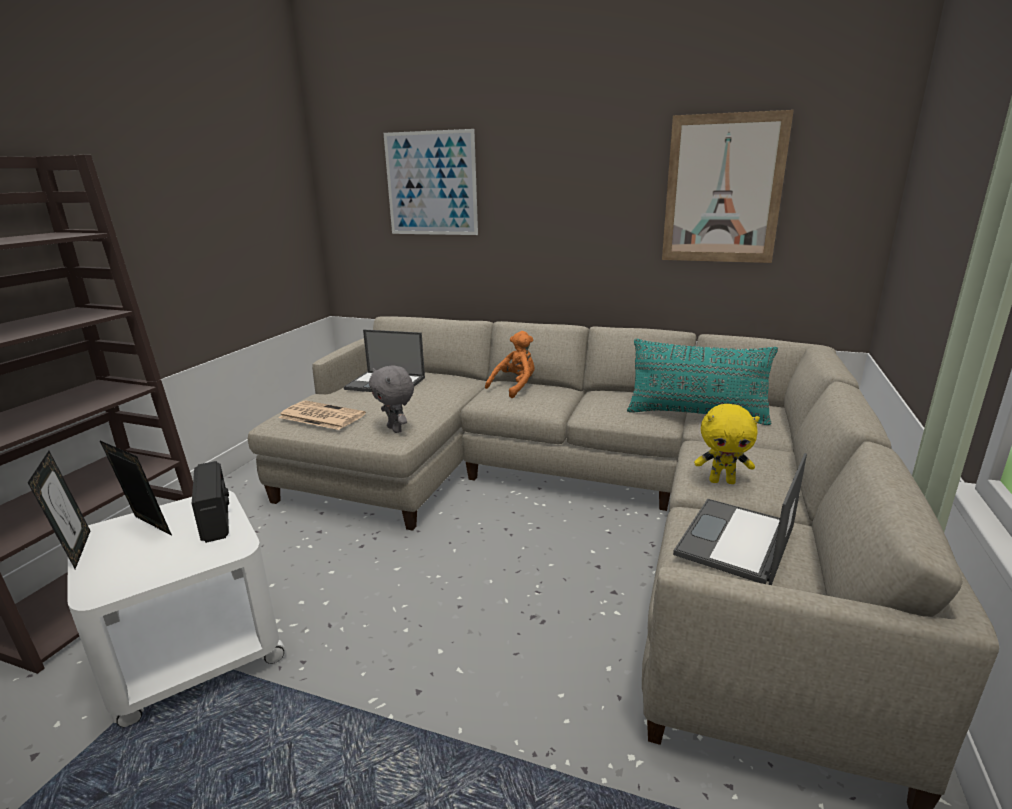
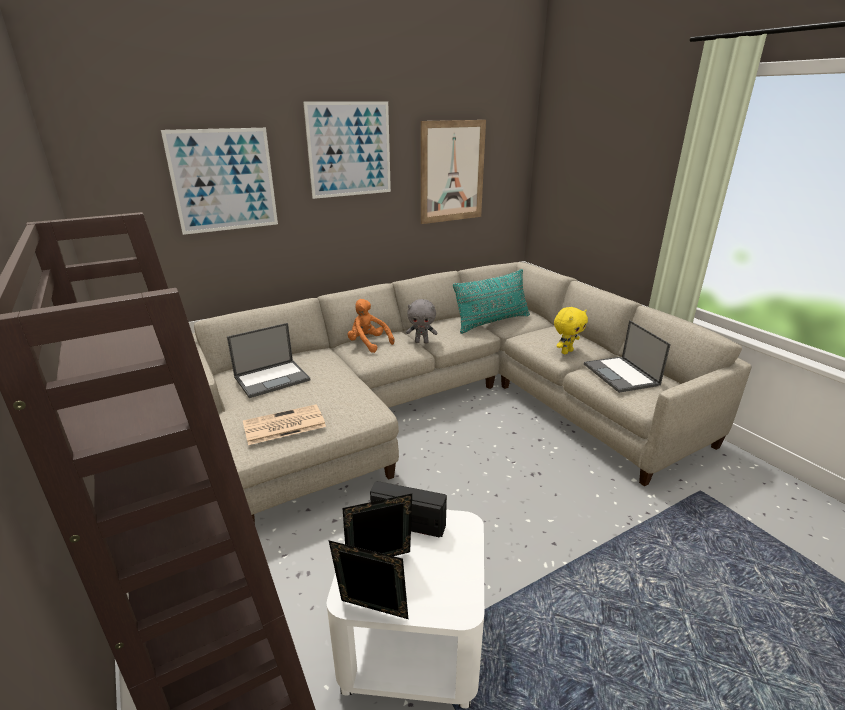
camera: 50 degrees left, 5 degrees up
grey plush toy [369,365,414,433] -> grey plush toy moved to [406,299,437,343]
orange plush toy [485,331,534,398] -> orange plush toy turned 45 degrees counterclockwise [347,299,395,353]
none -> picture [303,102,391,199]

